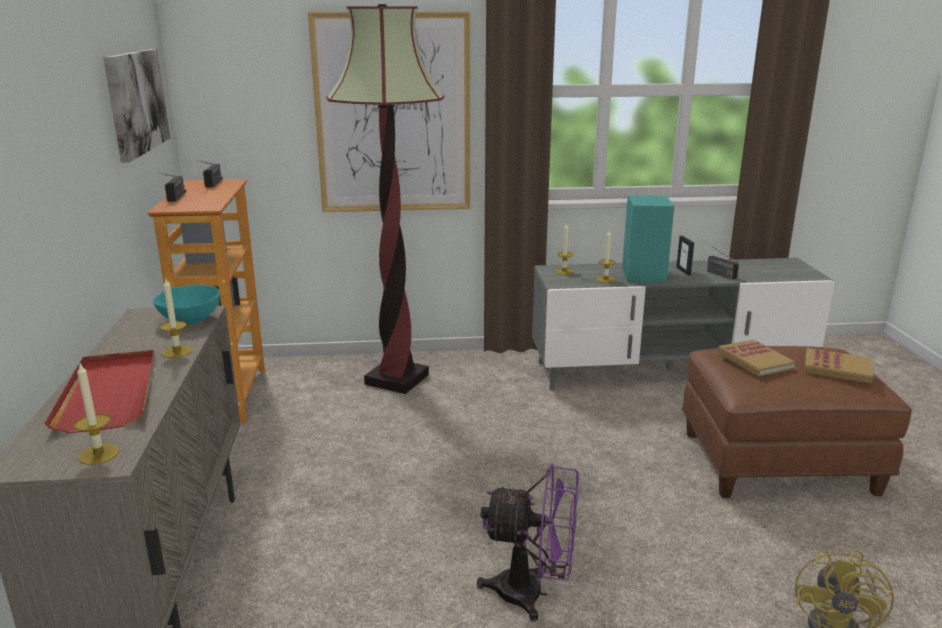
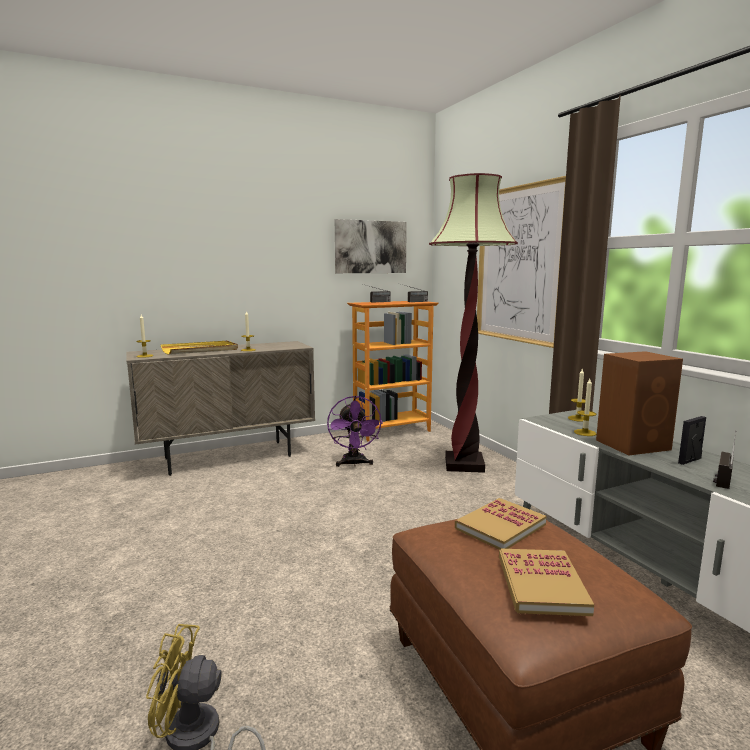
camera: 70 degrees right, 10 degrees down
red tray [44,350,155,433] -> yellow tray [161,341,238,355]
turquoise bowl [153,285,220,324] -> none
purple fan [477,463,579,622] -> purple fan moved to [327,396,383,467]
turquoise speaker [622,195,674,283] -> brown speaker [596,351,683,455]

